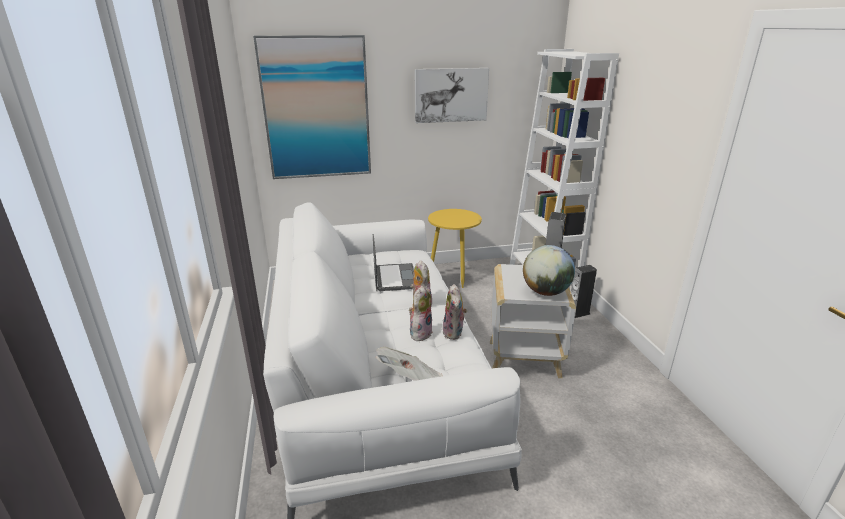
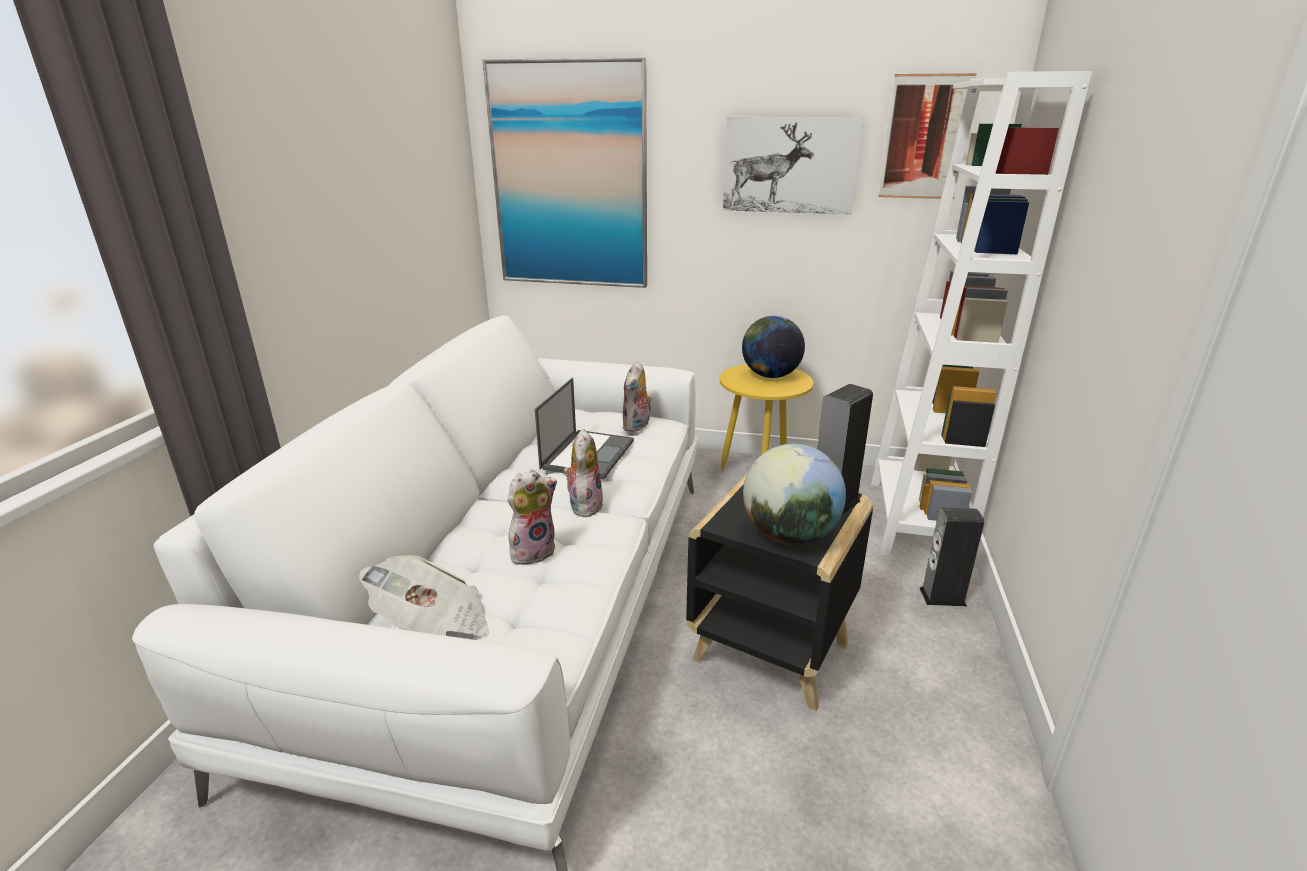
camera: 25 degrees right, 0 degrees up
plush toy [442,284,467,340] -> plush toy moved to [622,361,652,432]
white side table [490,264,576,378] -> black side table [686,474,873,711]
none -> globe [742,316,805,378]
none -> picture [878,73,977,199]

